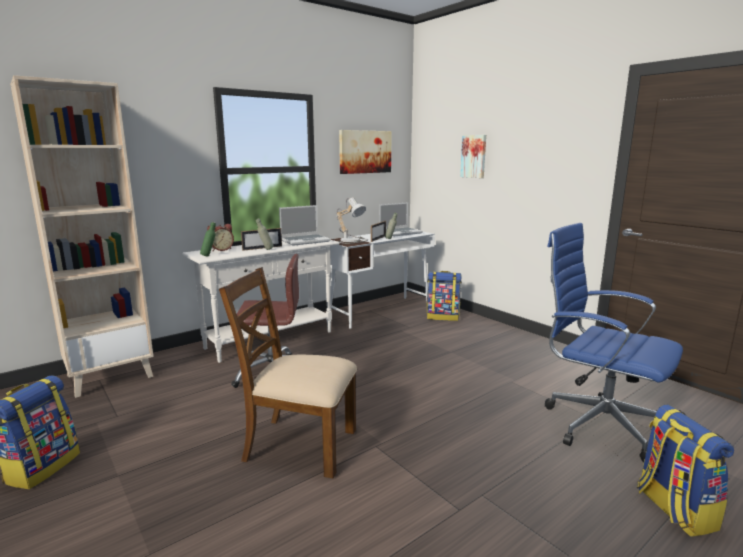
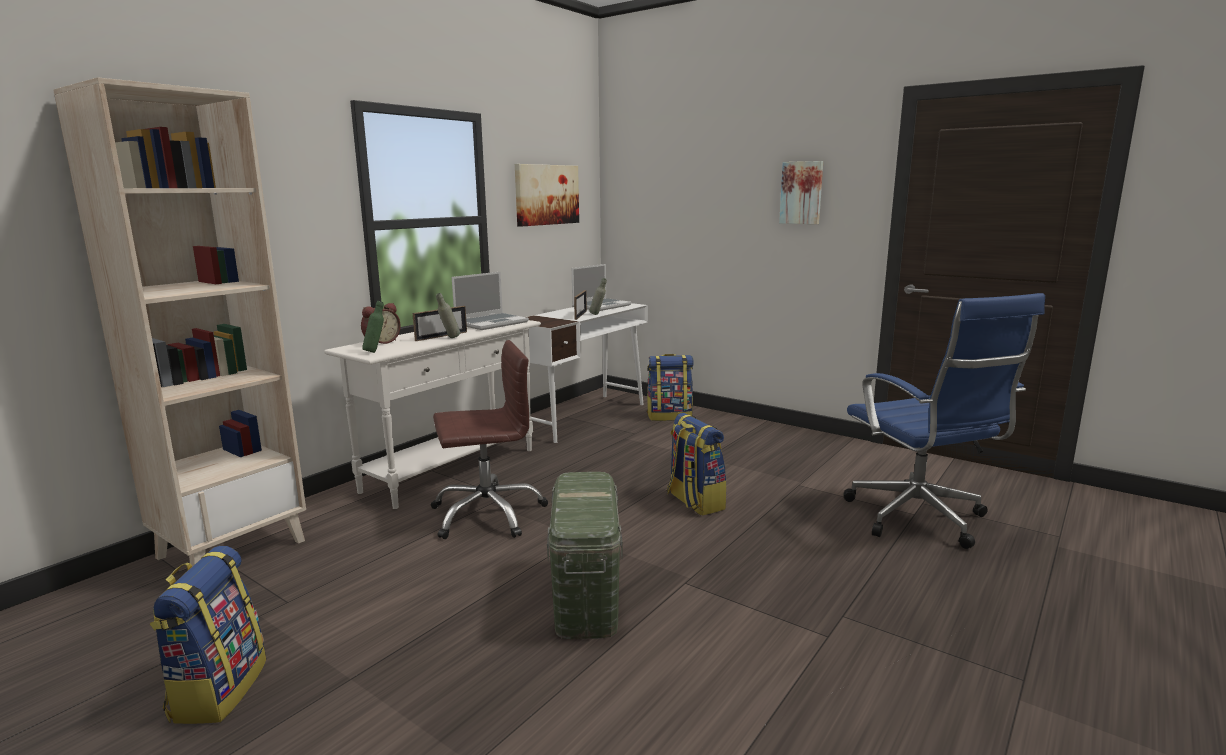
camera: 15 degrees left, 0 degrees up
brown chair [219,267,357,478] -> green storage box [547,472,623,639]
table lamp [337,197,368,244] -> none
picture [460,135,486,178] -> picture moved to [779,161,823,224]
blue office chair [545,223,683,462] -> blue office chair turned 135 degrees counterclockwise [844,293,1045,549]
backpack [637,405,734,537] -> backpack moved to [667,413,727,515]

